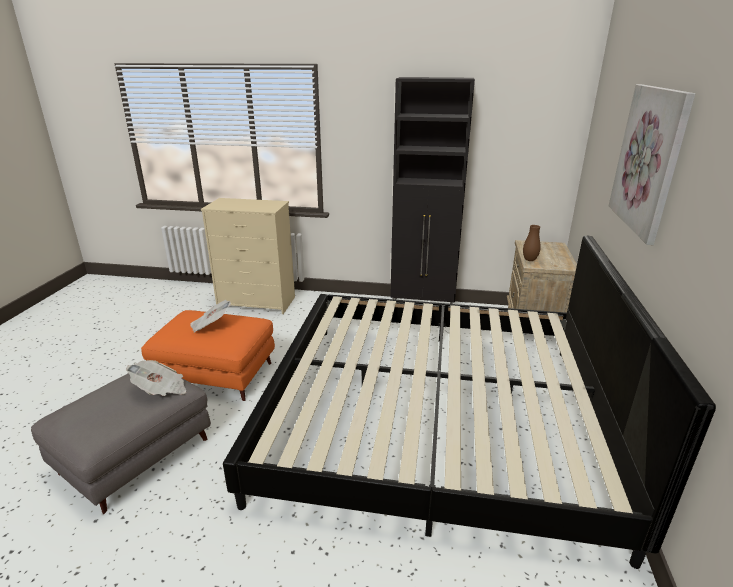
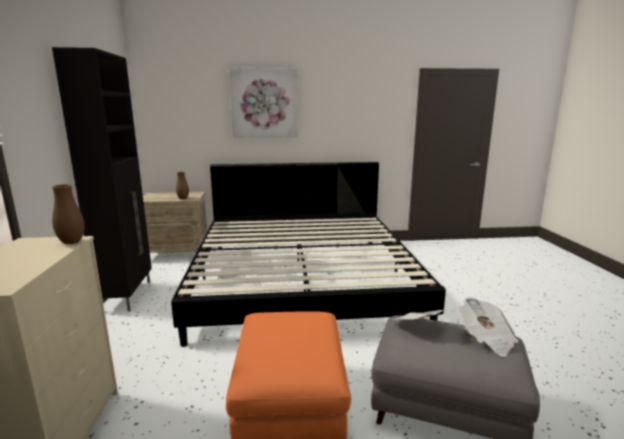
camera: 105 degrees left, 10 degrees down
newspaper [190,300,231,333] -> newspaper moved to [459,297,519,357]
none -> brown vase [52,184,84,244]

